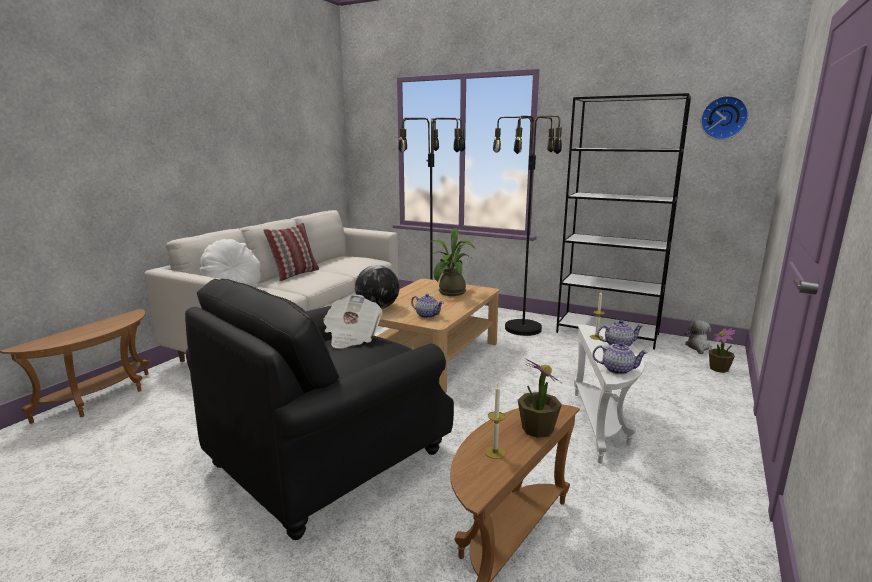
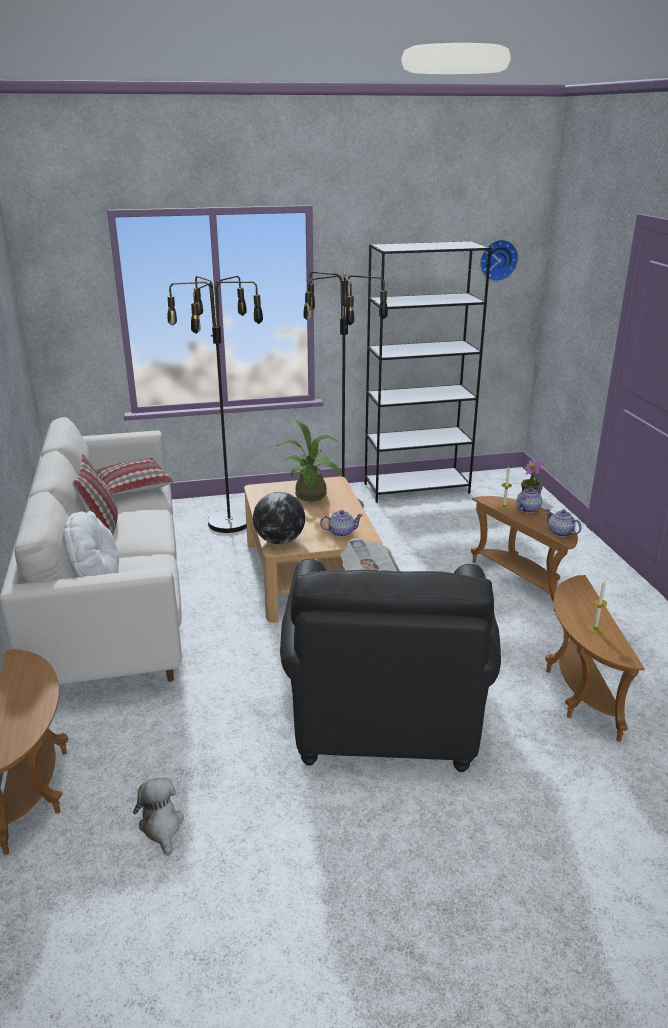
camera: 40 degrees left, 10 degrees up
potted plant [518,358,562,438] -> none
white side table [574,324,644,464] -> brown side table [471,496,578,611]
teapot [593,342,648,375] -> teapot turned 105 degrees counterclockwise [545,509,581,537]
plush toy [684,320,712,354] -> plush toy moved to [133,778,184,856]
none -> pillow [95,458,173,495]

